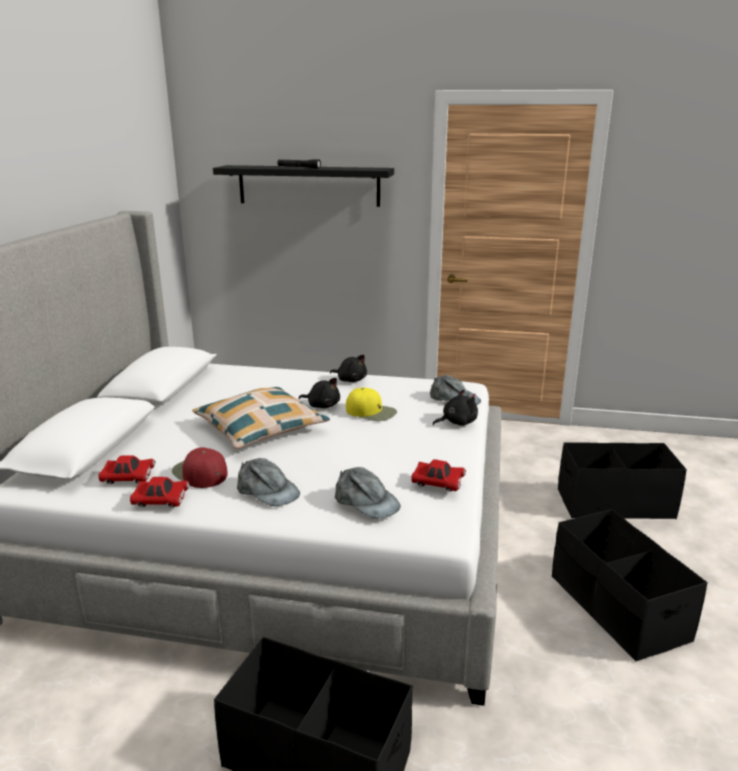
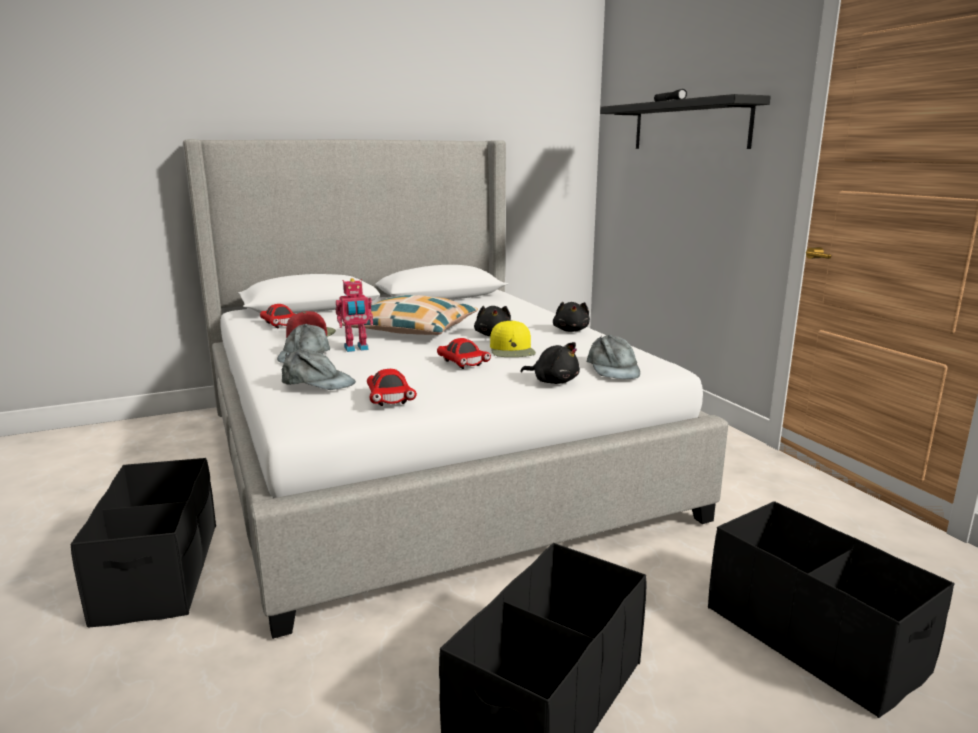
camera: 55 degrees right, 5 degrees down
red toy car [130,477,190,507] -> red toy car moved to [437,338,491,369]
grey cap [335,467,401,519] -> grey cap turned 75 degrees counterclockwise [282,348,356,390]
none -> toy robot [336,278,373,352]

